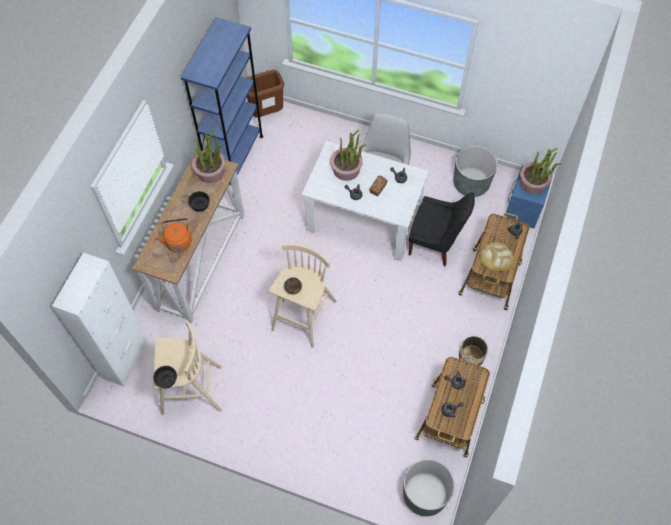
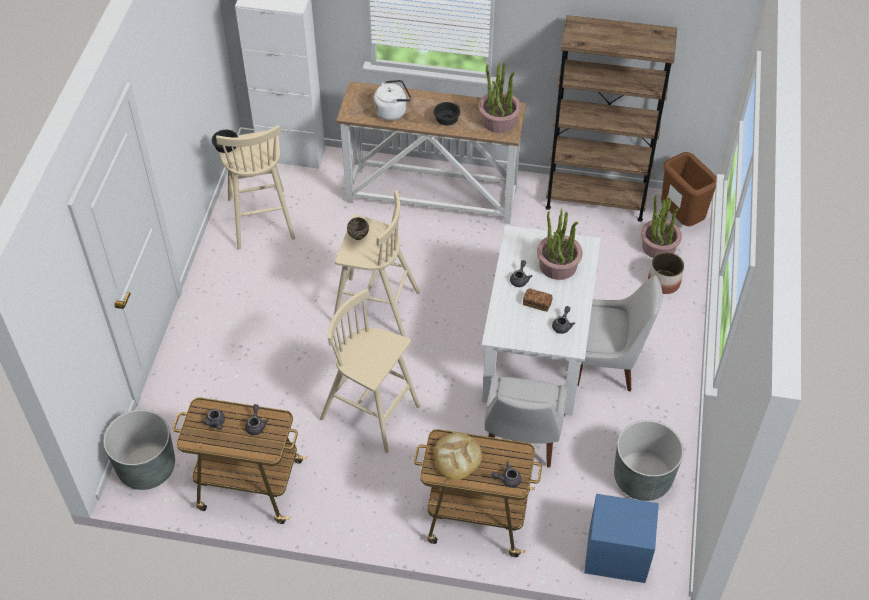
camera: 80 degrees right, 10 degrees down
orange kettle [157,218,192,253] -> white kettle [374,80,411,121]
blue bookcase [181,17,263,185] -> brown bookcase [546,15,677,222]
black chair [409,192,475,266] -> white chair [485,375,568,468]
planter [459,336,488,366] -> planter moved to [648,252,684,294]
potted plant [520,148,562,194] -> potted plant moved to [641,195,682,258]
none -> beige stool [320,289,420,453]

